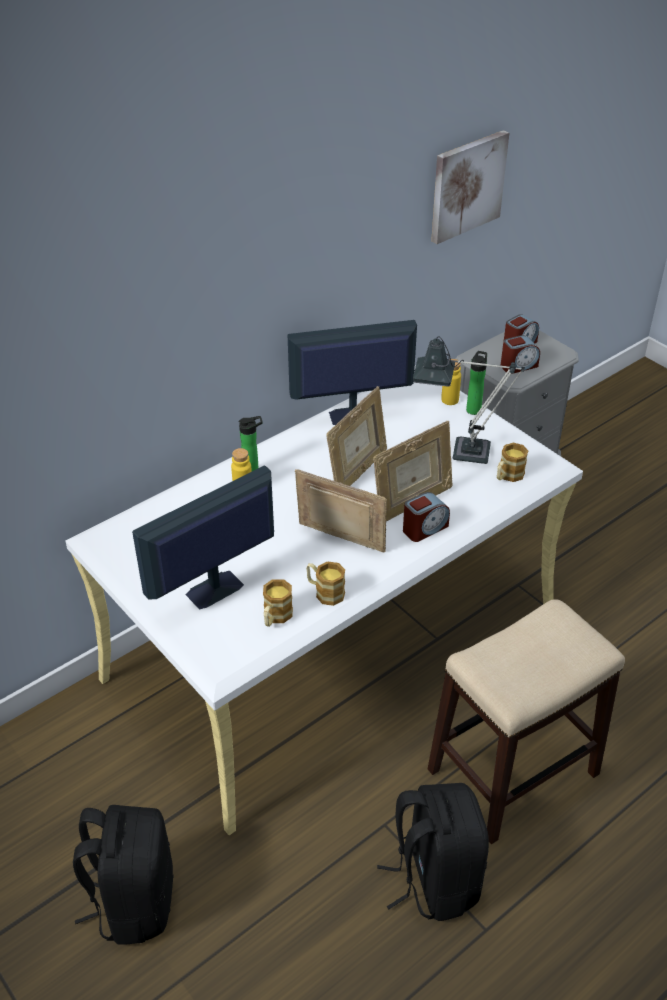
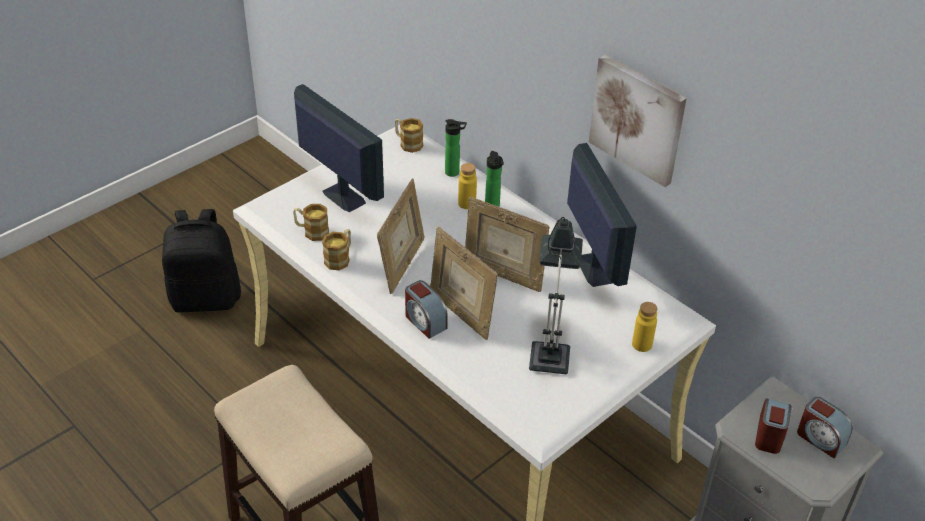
camera: 85 degrees right, 0 degrees up
black backpack [377,783,489,921] -> none
picture [431,130,509,244] -> picture moved to [589,55,687,187]
bottle [466,351,487,415] -> bottle moved to [445,119,467,177]
mug [497,443,528,482] -> mug moved to [395,118,423,153]
alarm clock [500,335,540,374] -> alarm clock turned 135 degrees counterclockwise [755,398,792,454]

